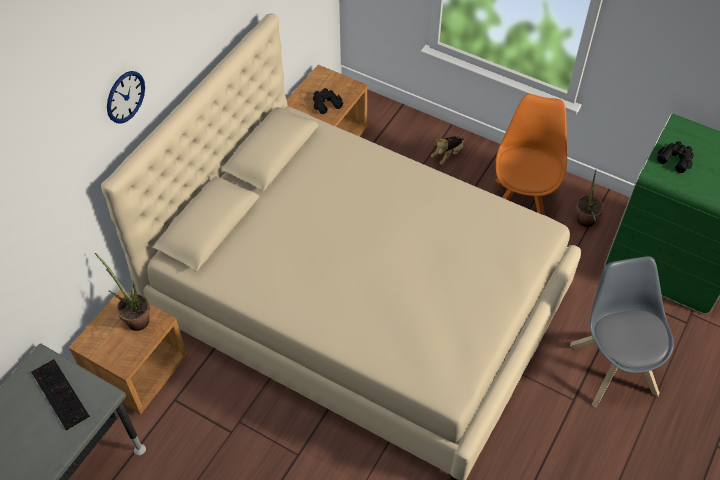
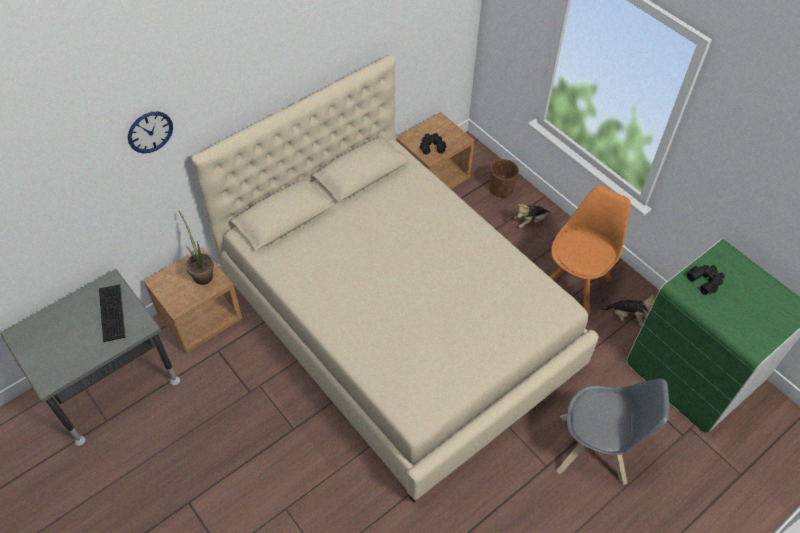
camera: 20 degrees right, 0 degrees up
wall clock [107,71,145,124] -> wall clock moved to [128,112,173,153]
grey chair [570,256,674,408] -> grey chair turned 90 degrees clockwise [556,379,669,485]
potted plant [576,171,604,227] -> plush toy [601,294,654,326]
none -> brown planter [489,159,519,197]

